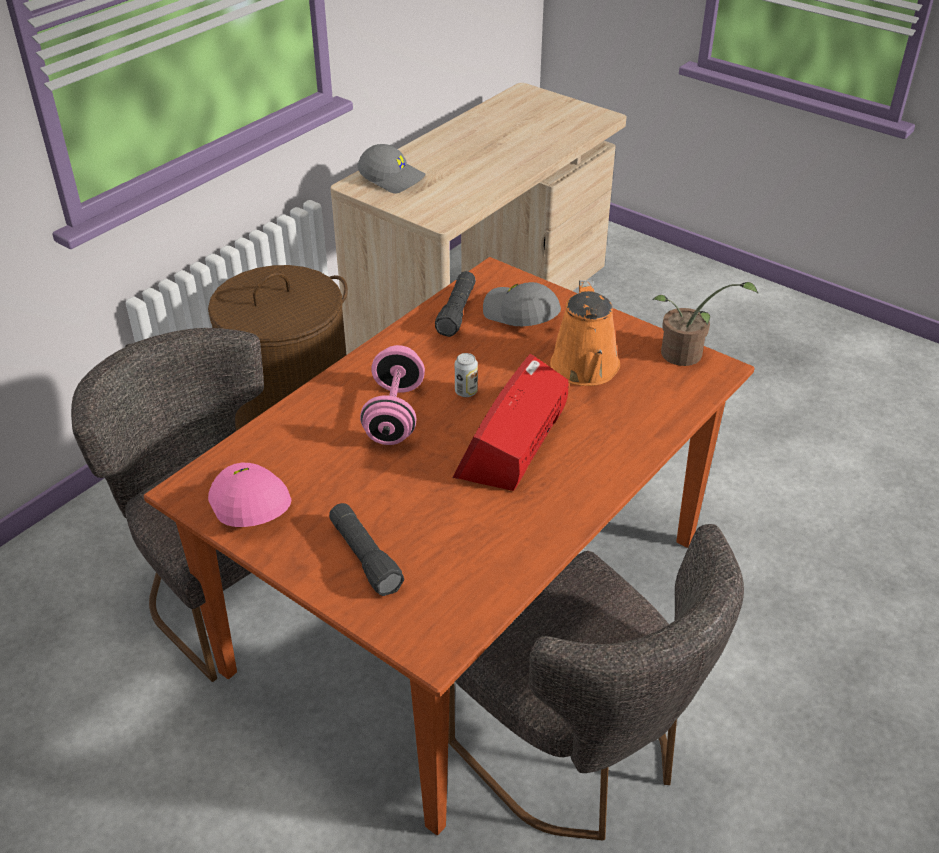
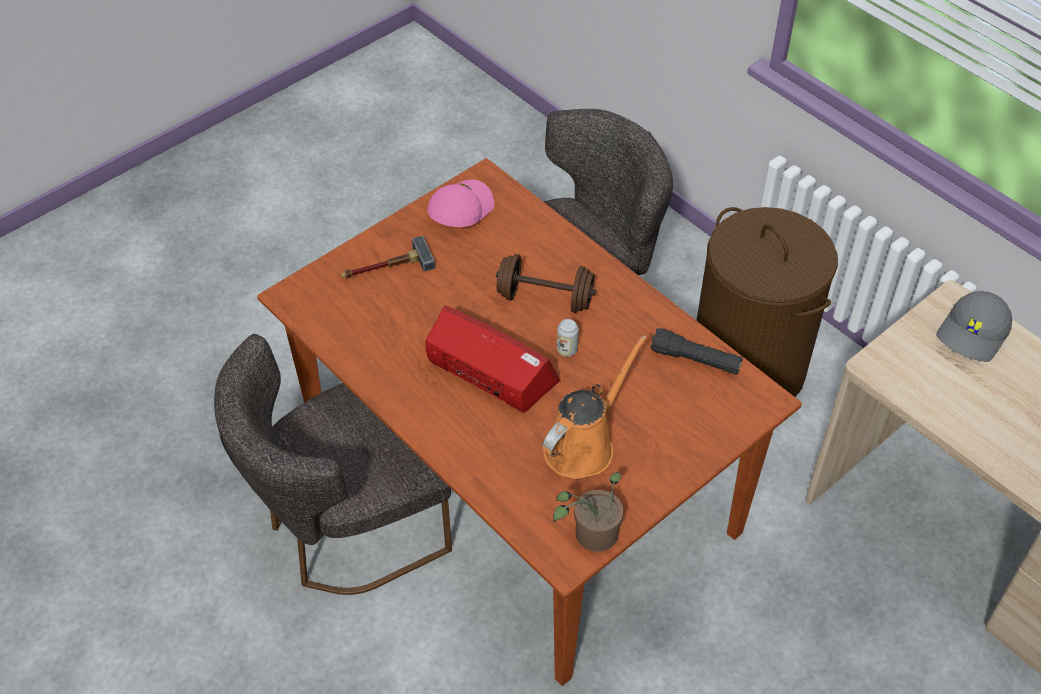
camera: 100 degrees right, 10 degrees up
pink cap [208,463,291,527] -> pink cap turned 45 degrees counterclockwise [427,179,494,227]
black flashlight [329,503,404,596] -> hammer [342,236,435,279]
pink dumbbell [360,345,425,445] -> brown dumbbell [496,254,596,313]
grey cap [483,282,561,326] -> none
orange watering can [550,280,620,386] -> orange watering can turned 120 degrees clockwise [542,335,647,479]

